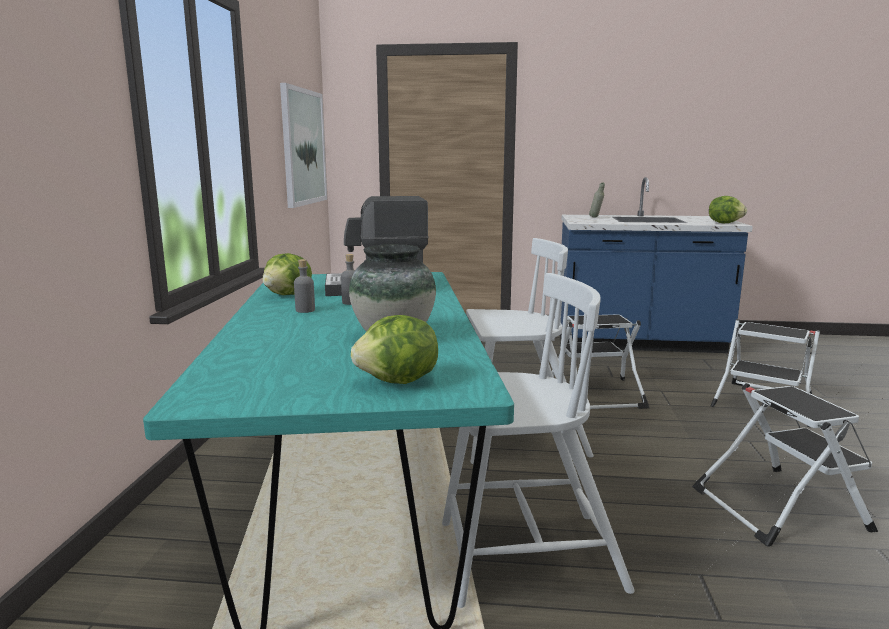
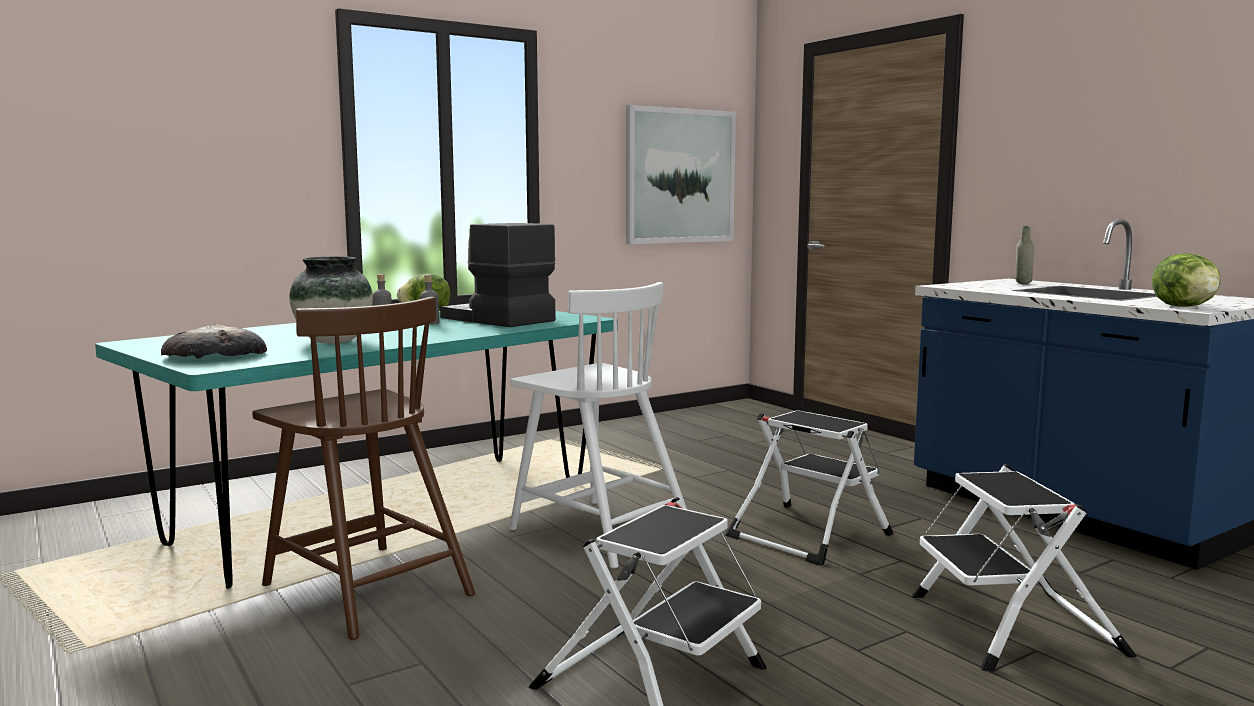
camera: 50 degrees right, 5 degrees down
lettuce [351,315,438,384] -> bread [161,324,267,359]
white chair [442,273,635,608] -> brown chair [252,297,475,640]

